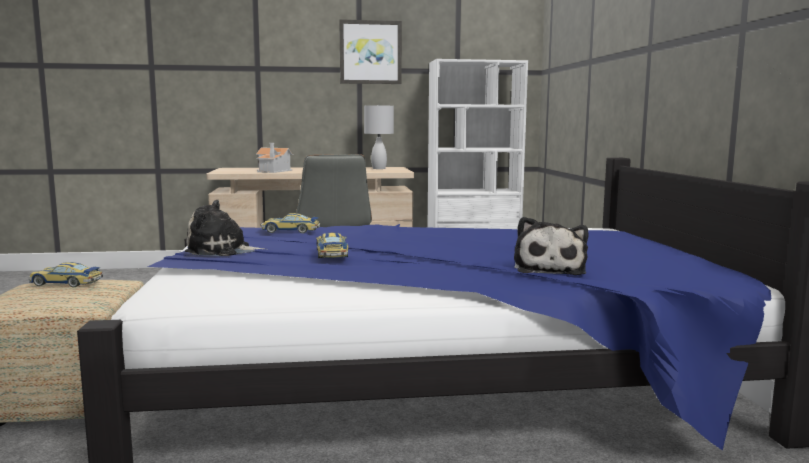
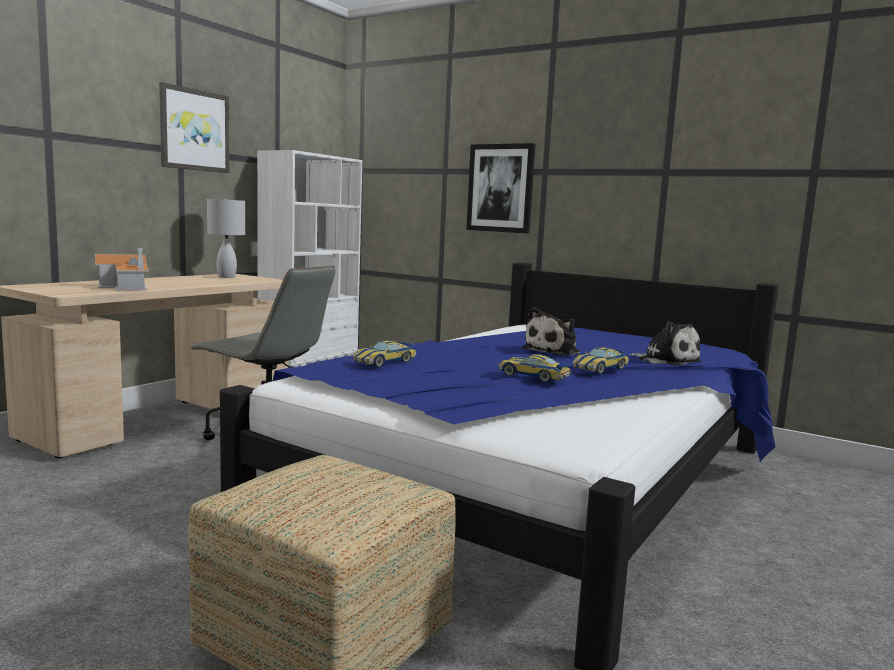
camera: 50 degrees left, 0 degrees up
toy car [28,262,103,287] -> toy car moved to [573,347,629,373]
plush toy [185,200,265,256] -> plush toy moved to [522,307,581,356]
none -> picture [466,143,535,233]

